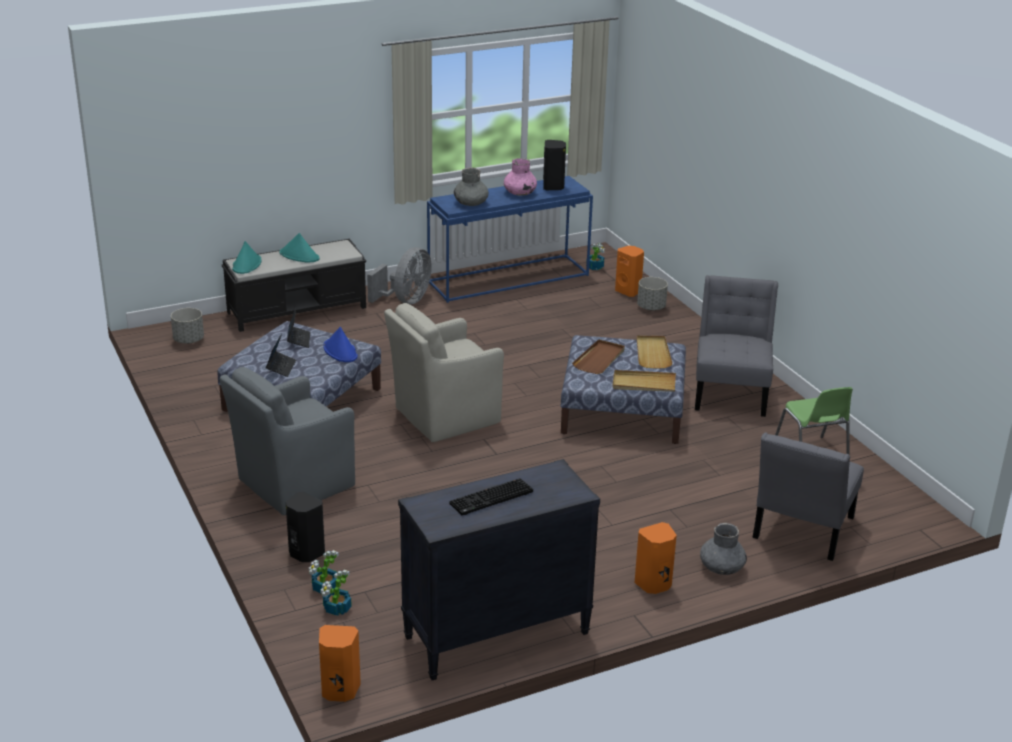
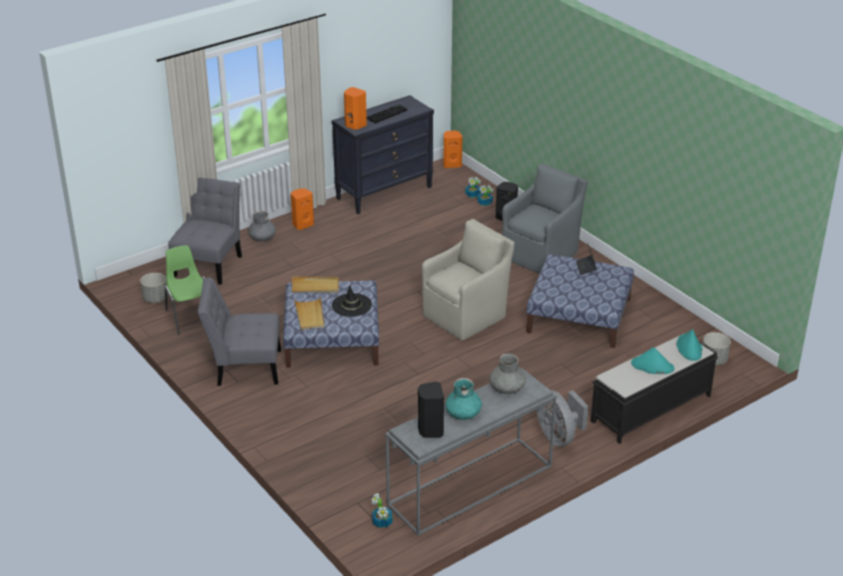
camera: 170 degrees right, 5 degrees up
laptop [287,308,310,348] -> none
blue hat [323,327,358,362] -> none
grey fan [367,247,432,304] -> grey fan turned 45 degrees counterclockwise [537,390,589,447]
blue console table [427,176,593,303] -> grey console table [386,368,556,536]
pink vase [504,158,537,196] -> turquoise vase [445,378,482,420]
brown tray [572,339,625,374] -> black hat [332,286,372,317]
orange speaker [615,246,644,297] -> orange speaker moved to [344,87,367,130]
grey planter [637,277,668,311] -> grey planter moved to [140,273,168,303]
grey chair [695,275,778,417] -> grey chair turned 90 degrees clockwise [198,277,281,386]

